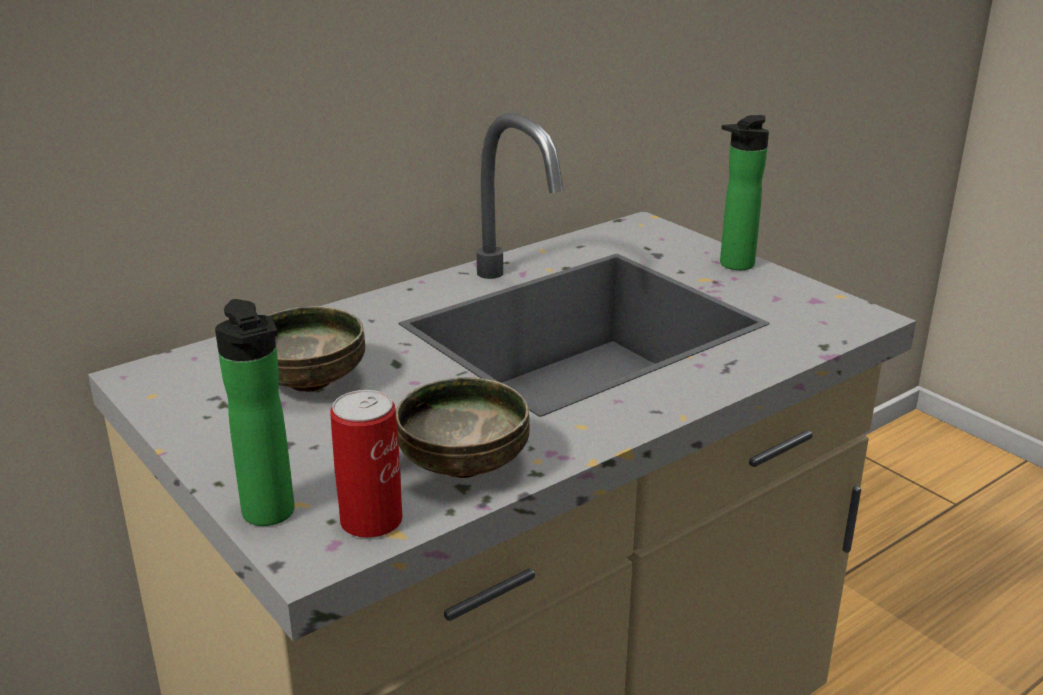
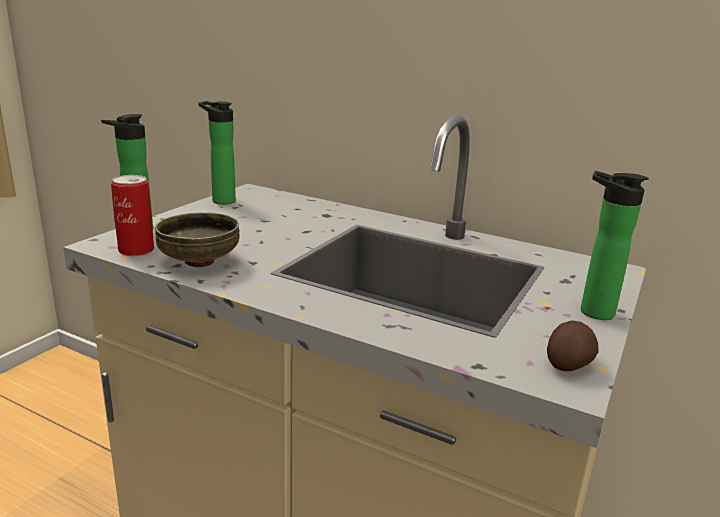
camera: 65 degrees right, 5 degrees down
bowl [267,306,365,392] -> none
none -> bottle [198,101,236,205]
none -> potato [547,320,599,371]

